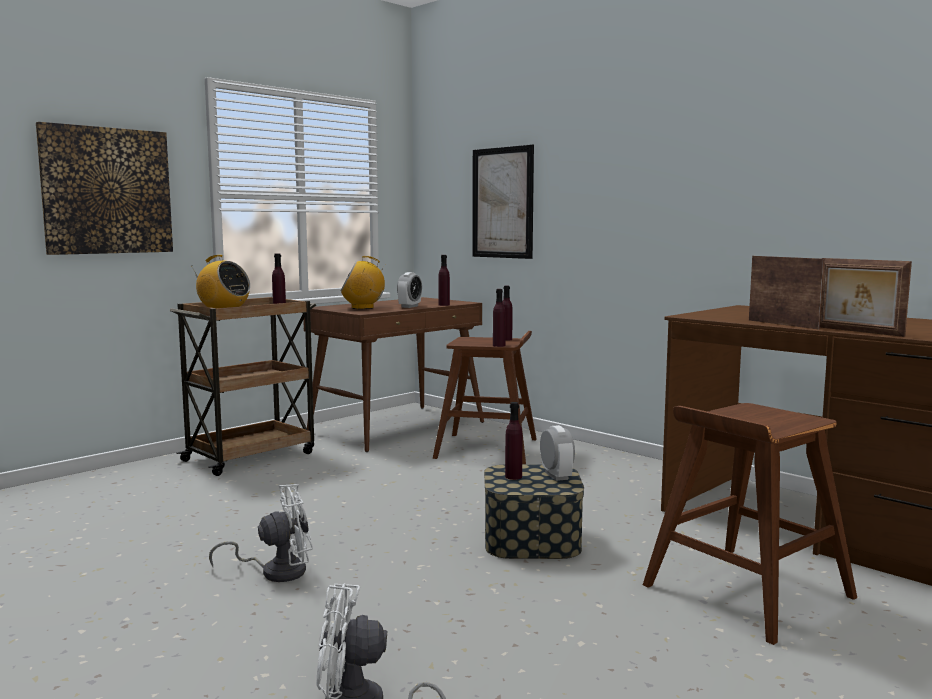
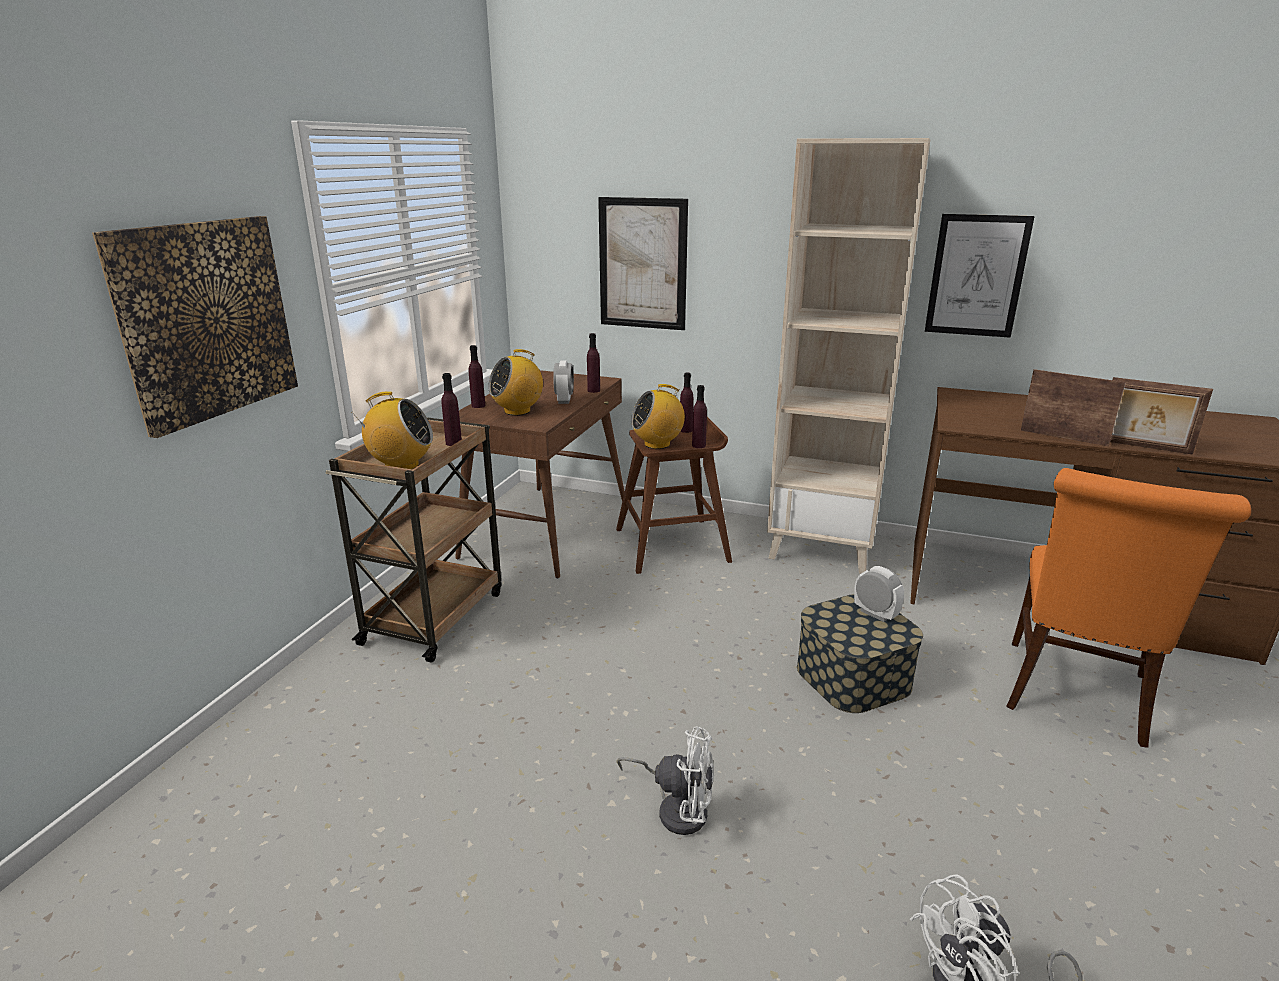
camera: 25 degrees left, 15 degrees up
white fan [209,484,313,582] -> white fan turned 60 degrees clockwise [617,726,714,835]
purple bottle [505,402,522,480] -> purple bottle moved to [469,345,485,408]
brown stool [643,403,857,645] -> orange chair [1006,468,1251,748]
none -> radio [631,384,685,449]
none -> beige bookcase [767,138,931,574]
none -> picture [925,214,1035,338]

